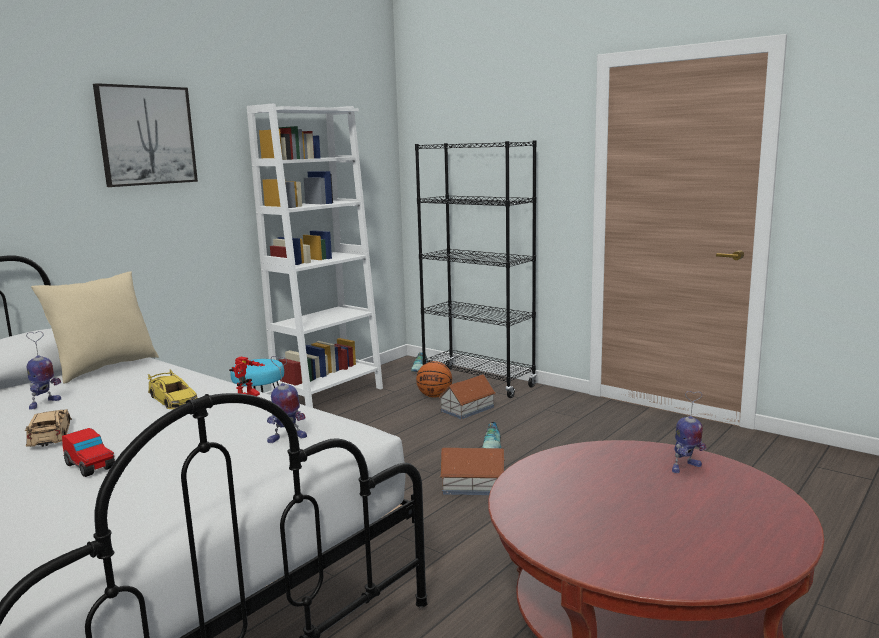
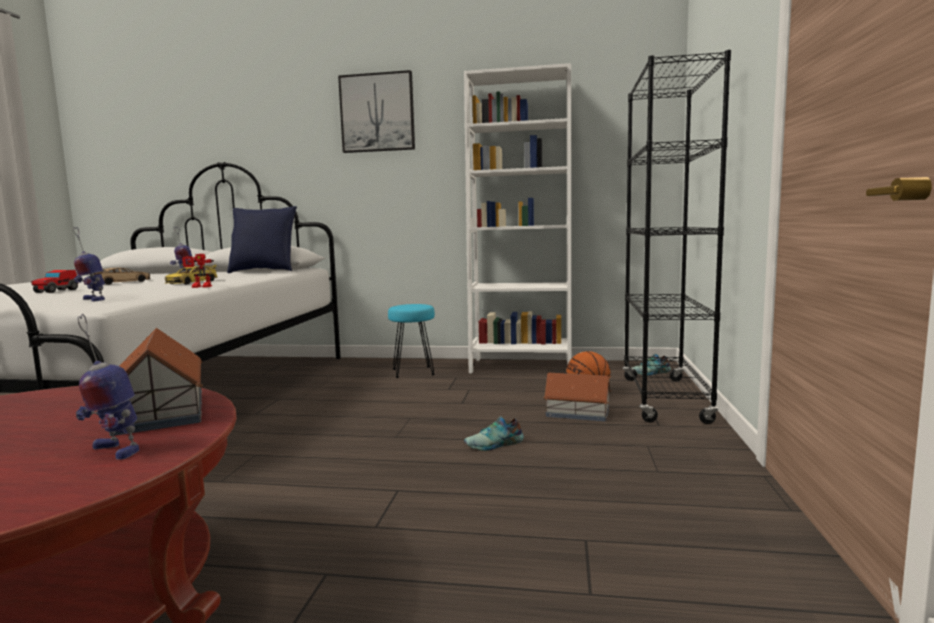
camera: 60 degrees right, 5 degrees down
beige pillow [31,271,159,384] -> blue pillow [227,206,297,273]
toy house [440,448,505,495] -> toy house moved to [109,328,203,436]

